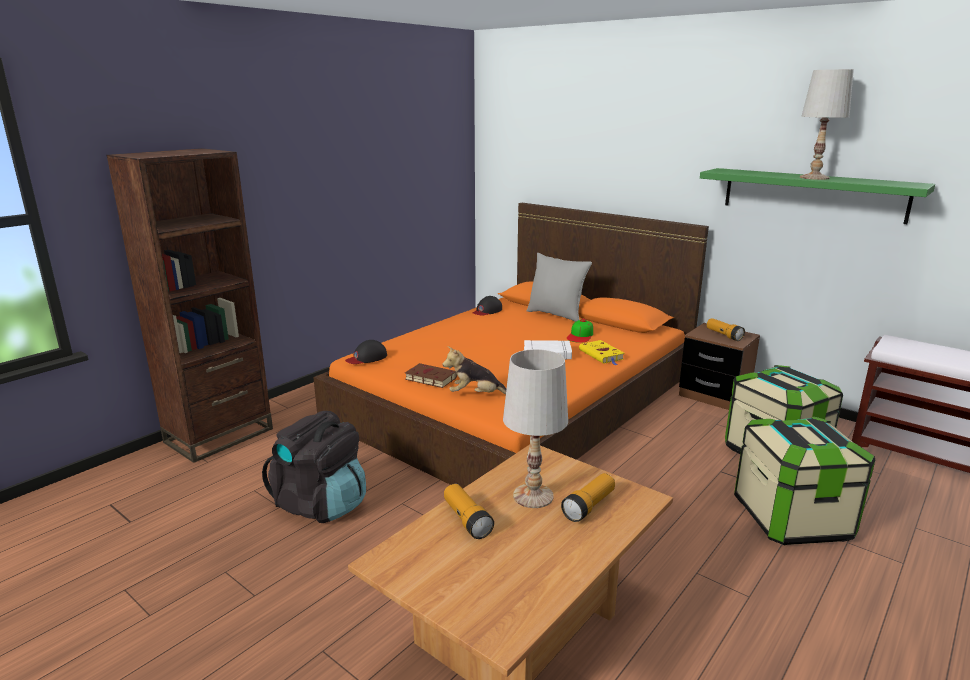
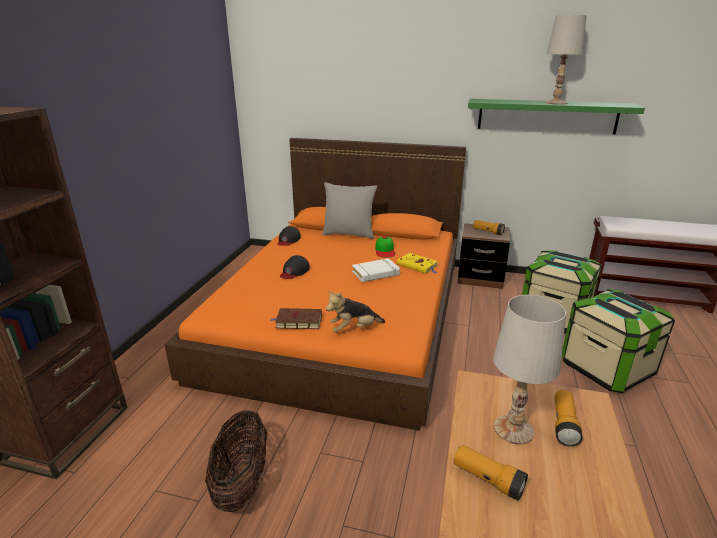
camera: 25 degrees left, 5 degrees up
black backpack [262,411,366,523] -> basket [205,410,267,512]
black cap [345,340,387,364] -> black cap moved to [280,255,310,279]

